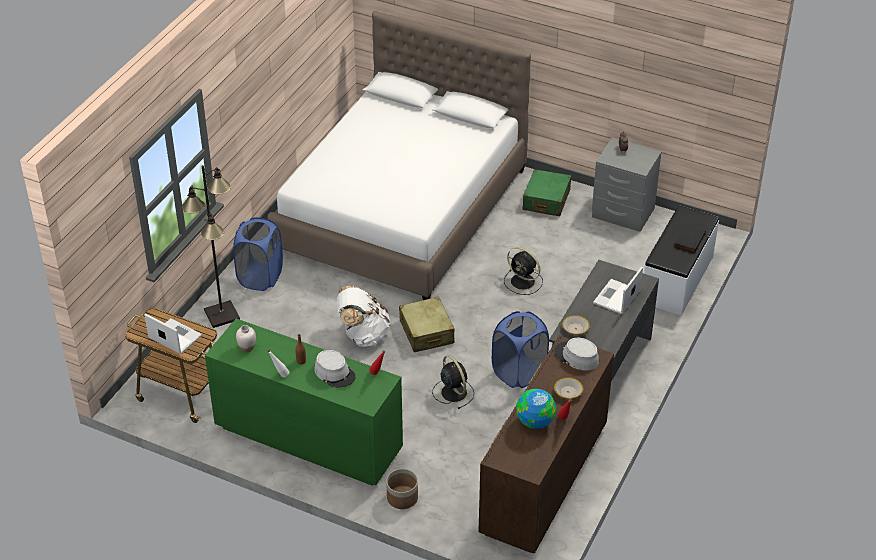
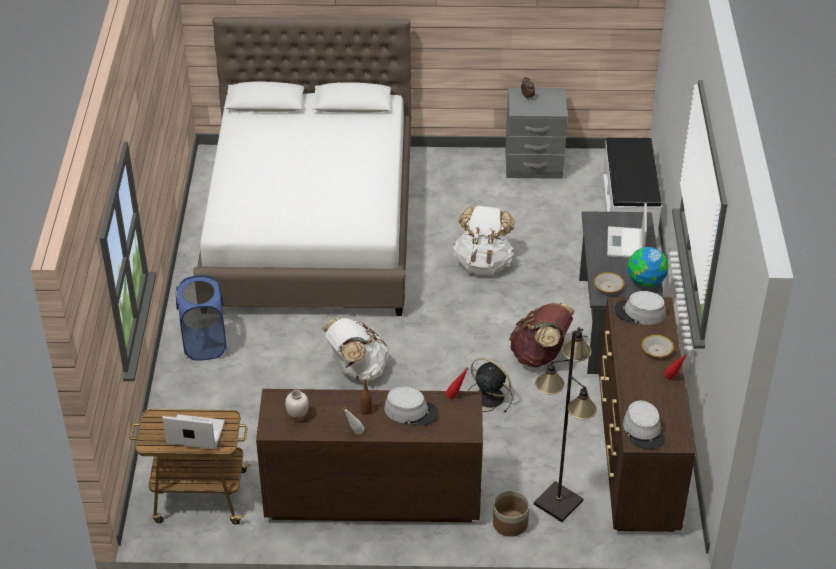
camera: 25 degrees left, 0 degrees up
black floor lamp [182,165,240,328] -> black floor lamp moved to [534,327,597,522]
green dresser [205,318,403,486] -> brown dresser [256,389,483,522]
beige suitcase [399,297,455,352] -> none
blue laundry basket [492,311,549,388] -> brown backpack [509,302,575,368]
black fan [504,247,543,295] -> white backpack [453,206,515,275]
globe [516,389,556,429] -> globe moved to [628,247,668,287]
green suitcase [523,169,571,216] -> none
black book [674,224,706,253] -> none
none -> grey hat [623,401,665,449]

